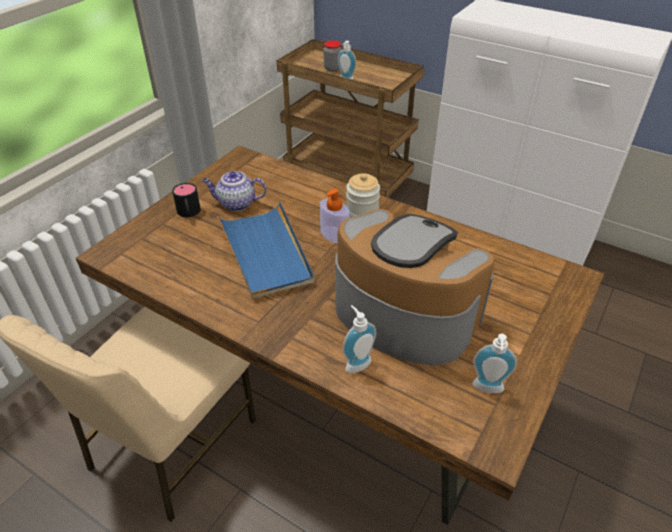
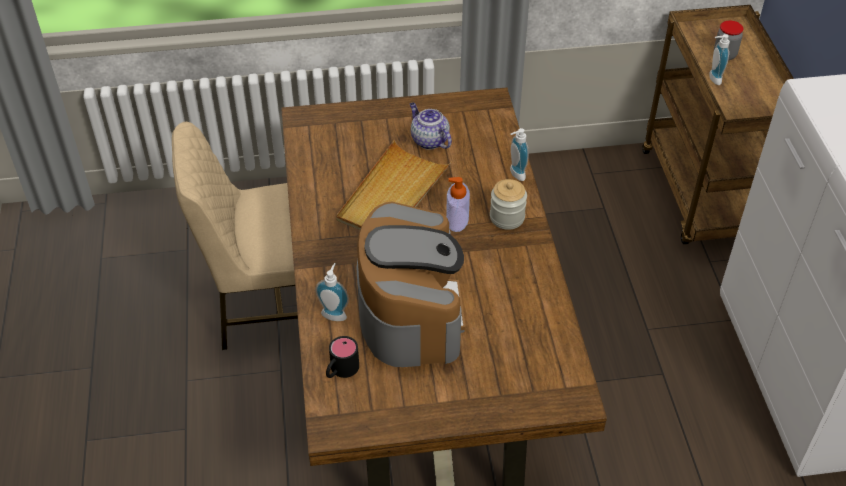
camera: 50 degrees right, 5 degrees up
black mug [172,183,201,217] -> black mug moved to [326,336,359,378]
blue tray [217,201,315,299] -> beige tray [336,140,451,230]
soap dispenser [472,334,517,393] -> soap dispenser moved to [510,128,529,181]

